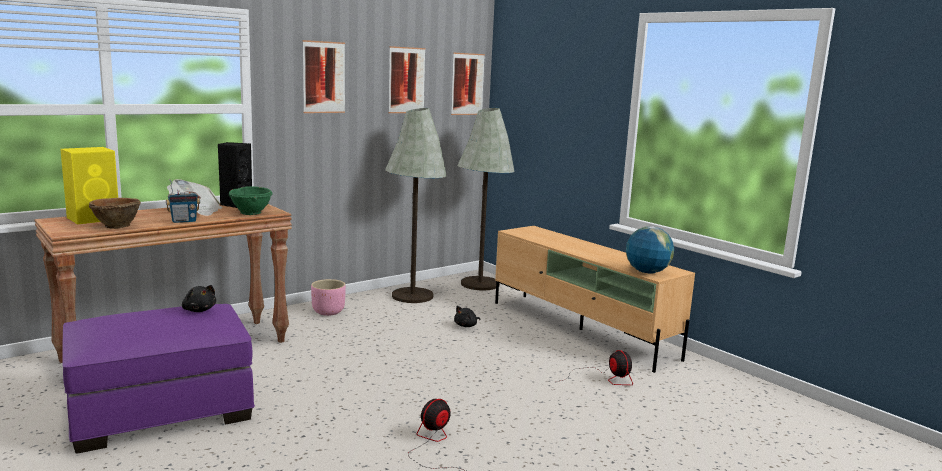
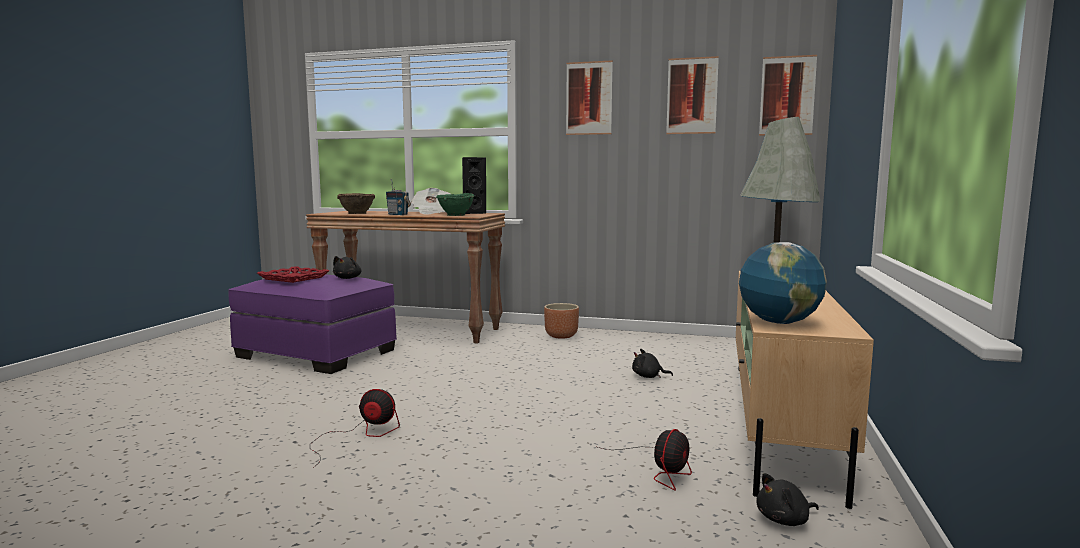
camera: 55 degrees right, 5 degrees down
yellow speaker [60,147,118,225] -> none
pink planter [311,279,346,316] -> brown planter [544,303,579,339]
grey floor lamp [385,108,447,303] -> none
none -> red tray [257,266,330,283]
none -> black plush toy [756,473,819,526]

